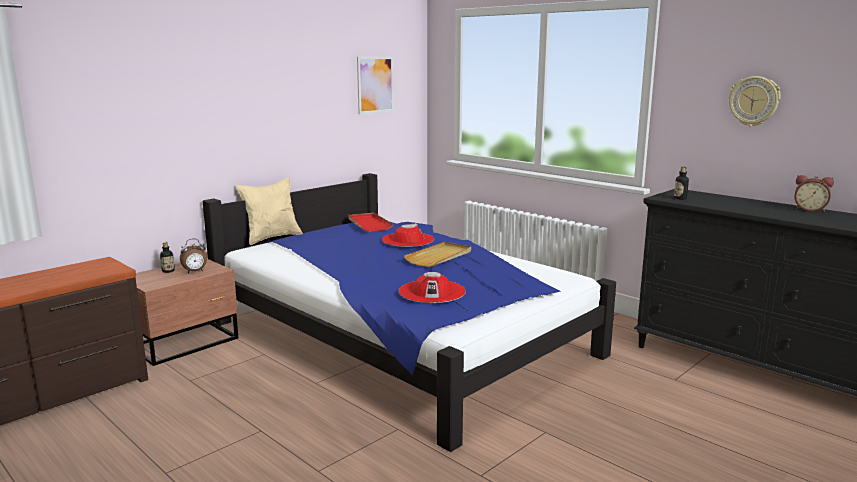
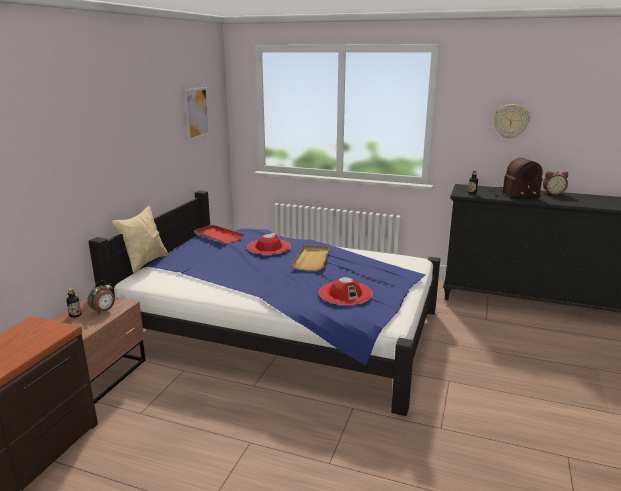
camera: 25 degrees left, 5 degrees up
none -> radio [486,158,543,199]

